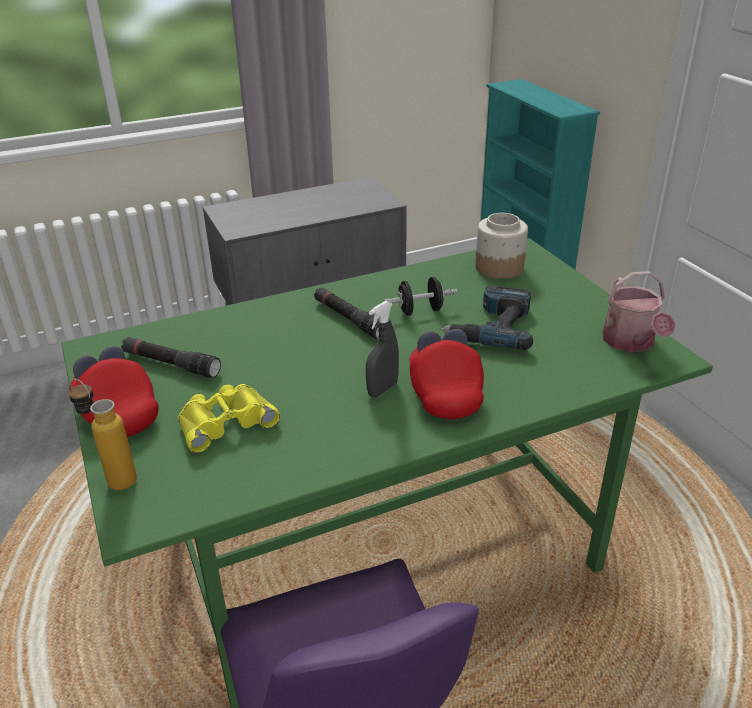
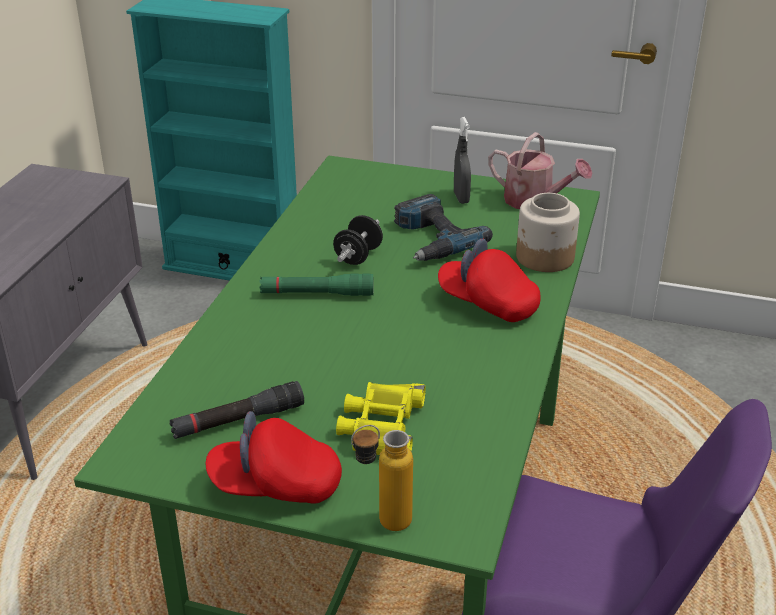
camera: 50 degrees left, 0 degrees up
black flashlight [314,288,379,340] -> green flashlight [259,273,373,296]
grey spray bottle [366,301,399,397] -> grey spray bottle moved to [454,117,471,204]
jar [475,213,528,279] -> jar moved to [516,193,580,272]

